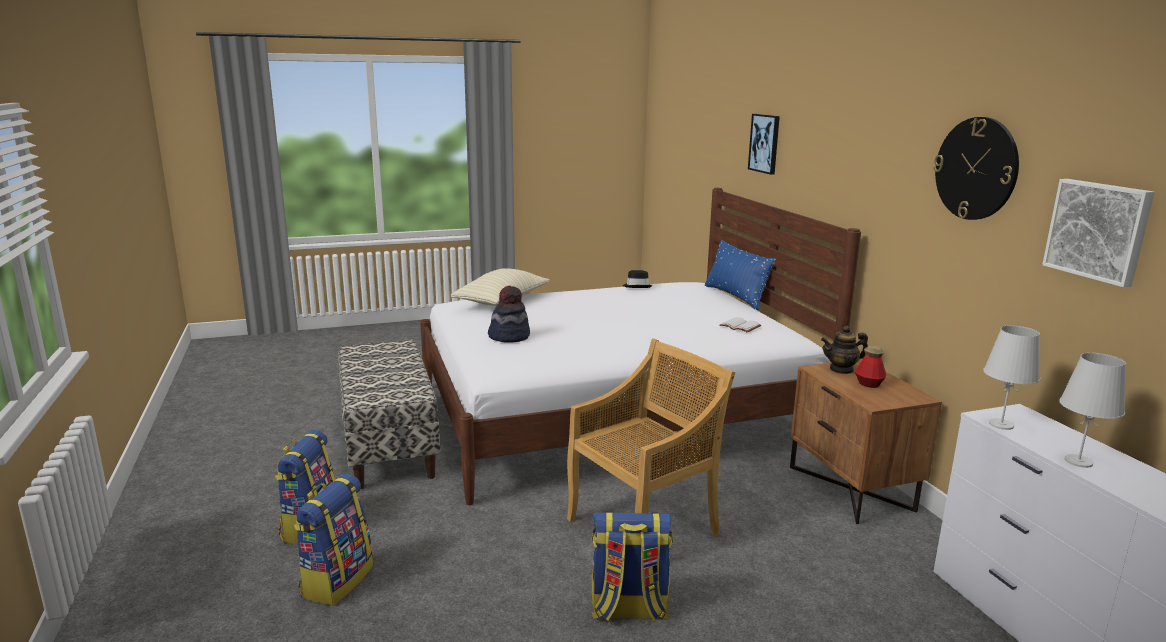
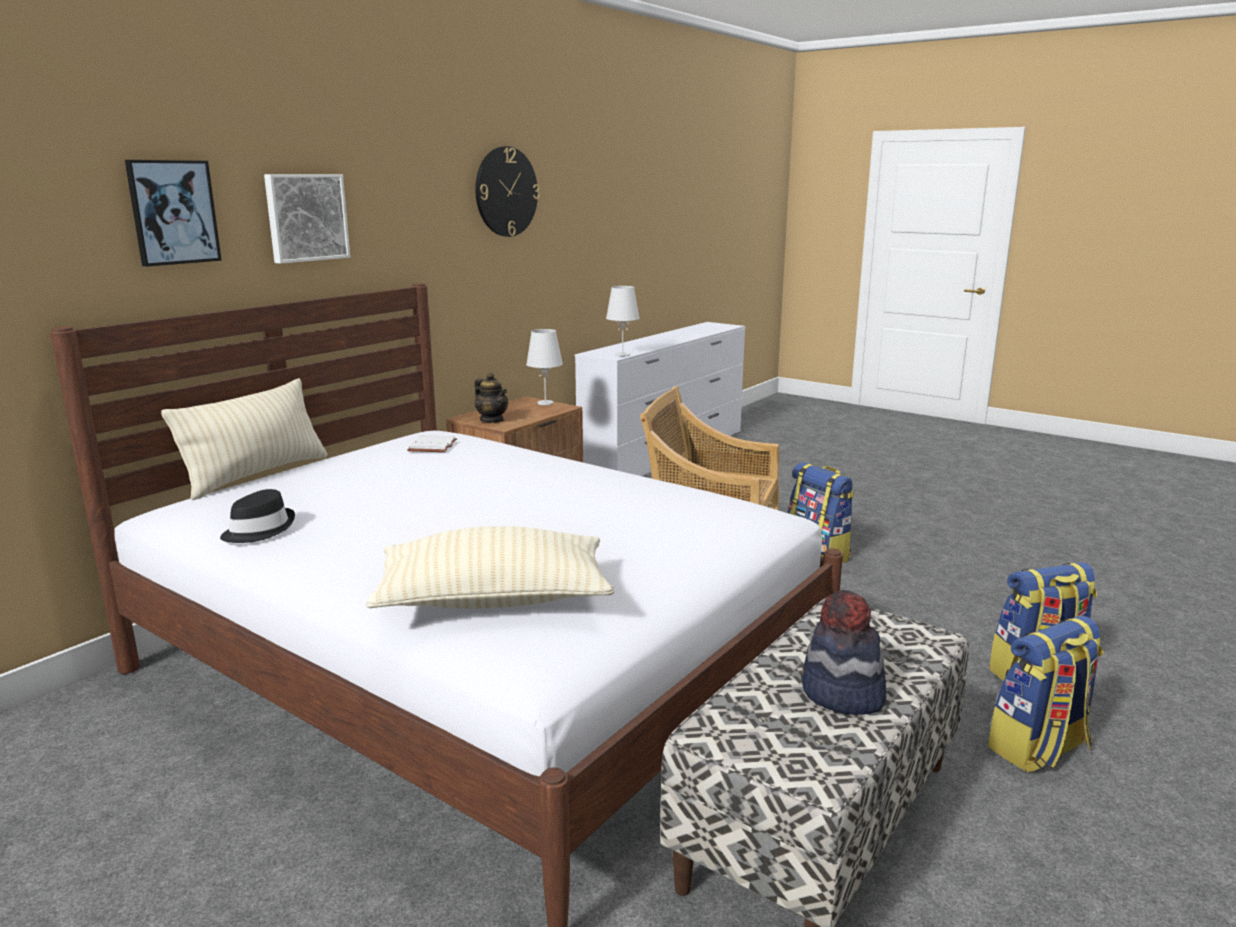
camera: 125 degrees left, 0 degrees up
hat [488,286,530,343] -> hat moved to [801,590,886,715]
blue pillow [705,240,776,310] -> beige pillow [161,378,328,500]
bottle [855,346,887,388] -> none
picture [1042,179,1155,287] -> picture moved to [264,174,350,264]
white table lamp [1059,353,1126,468] -> white table lamp moved to [526,329,563,405]

